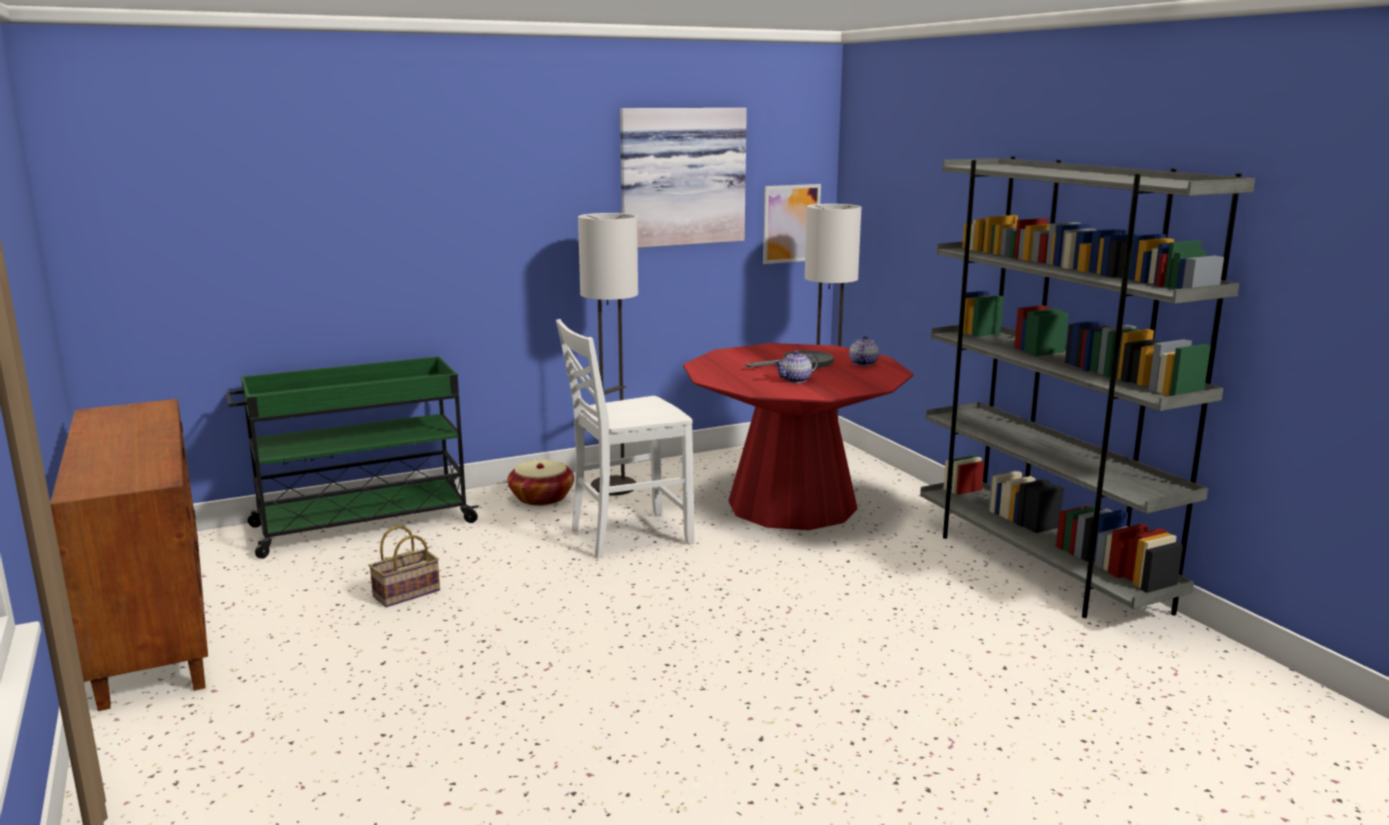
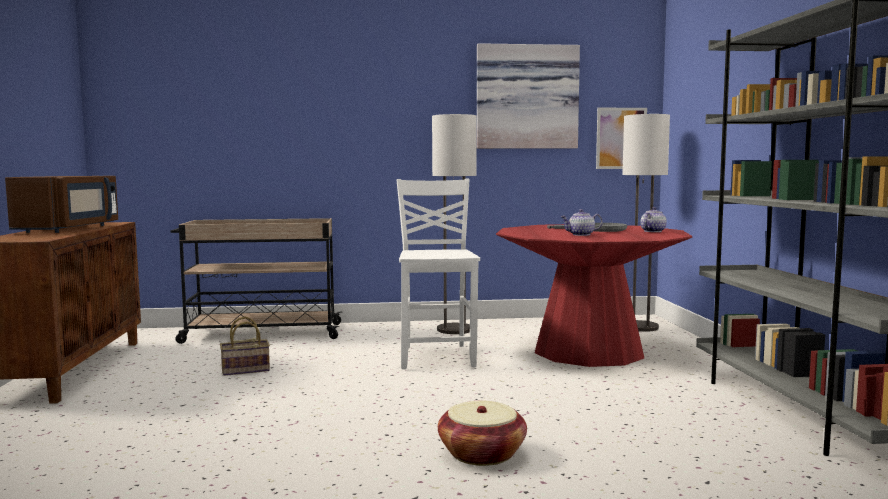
camera: 20 degrees right, 10 degrees down
green cart [226,356,479,559] -> beige cart [170,218,342,344]
basket [507,459,574,506] -> basket moved to [438,401,527,466]
white chair [556,319,694,559] -> white chair turned 90 degrees clockwise [397,179,480,369]
none -> brown microwave [5,176,118,233]

